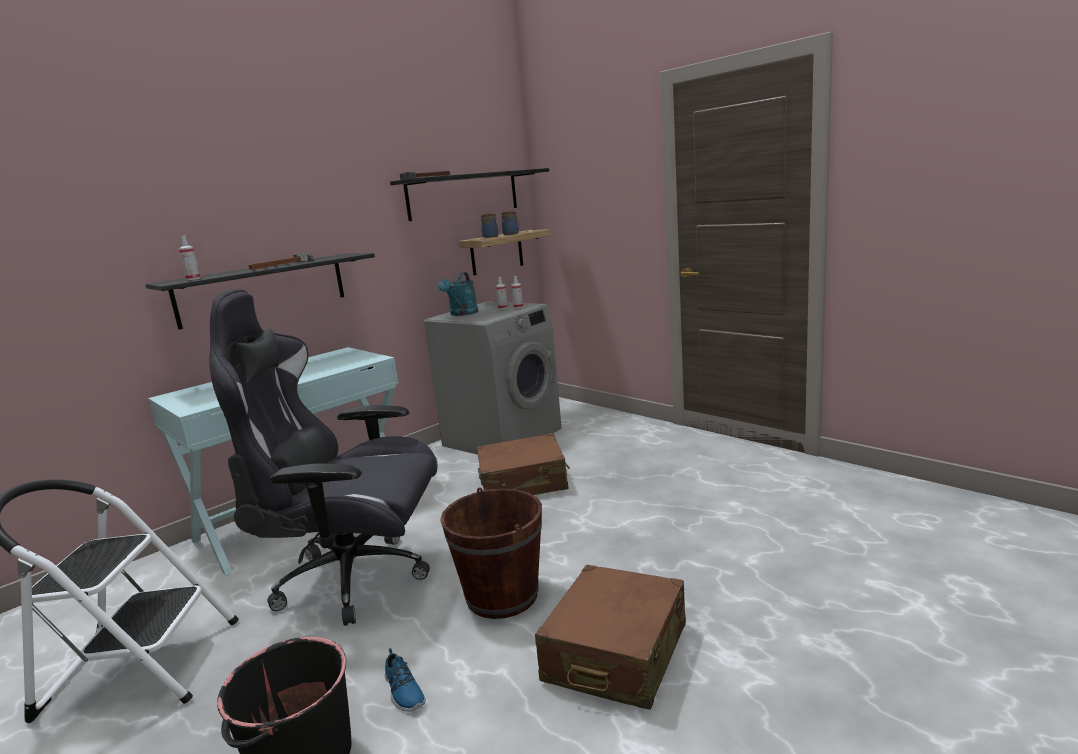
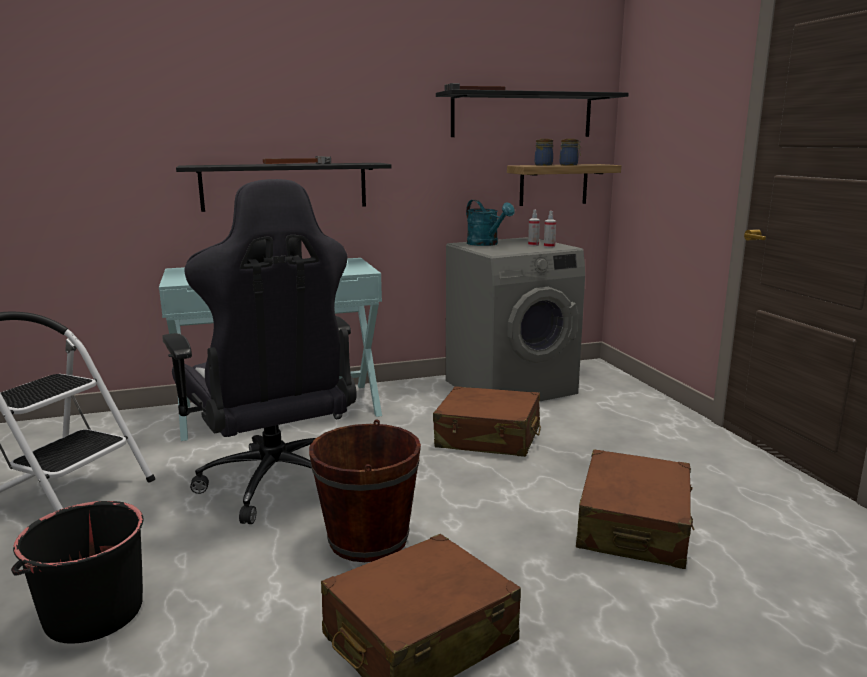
camera: 25 degrees right, 0 degrees up
spray bottle [179,236,200,280] -> none
black office chair [209,289,438,626] -> black office chair turned 150 degrees counterclockwise [162,179,357,524]
shoe [385,648,426,712] -> none
turquoise watering can [438,272,478,316] -> turquoise watering can turned 75 degrees counterclockwise [466,200,515,246]
none -> brown suitcase [576,449,694,569]

